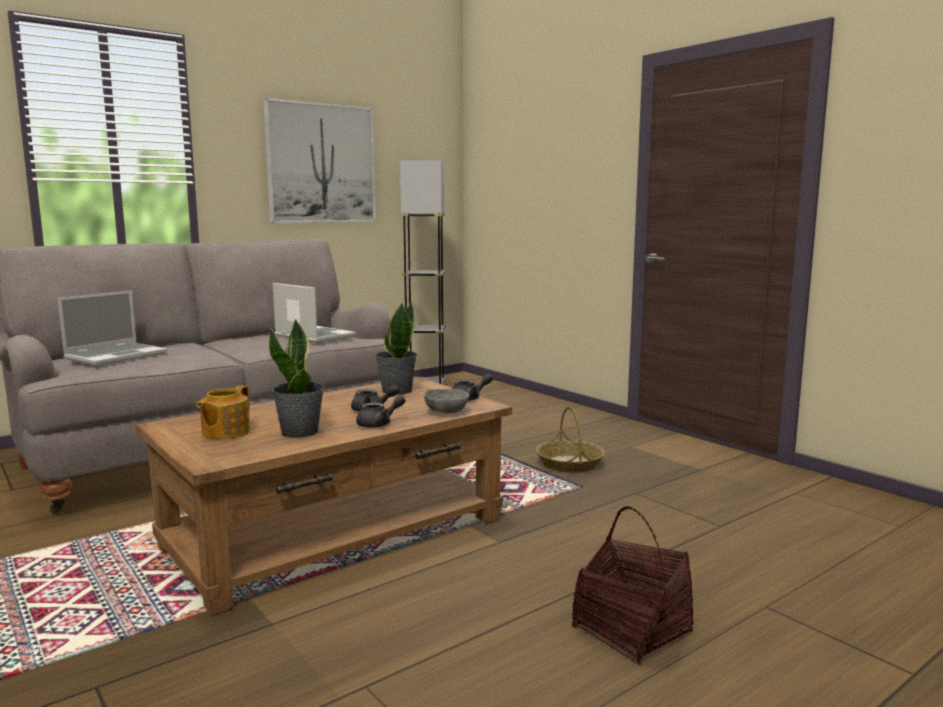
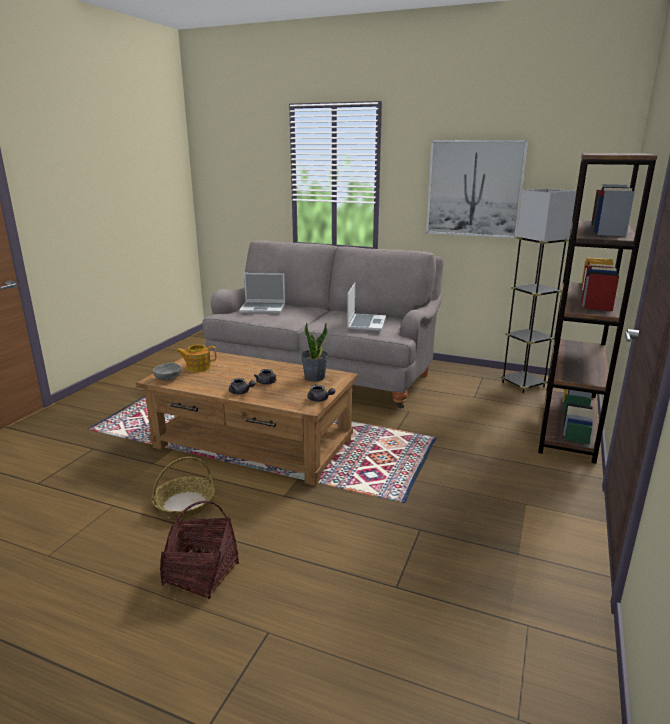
camera: 60 degrees right, 10 degrees up
potted plant [269,319,324,438] -> none
grey bowl [424,389,469,414] -> grey bowl moved to [153,363,181,381]
basket [536,406,605,473] -> basket moved to [152,457,215,518]
none -> brown bookcase [538,153,657,464]

